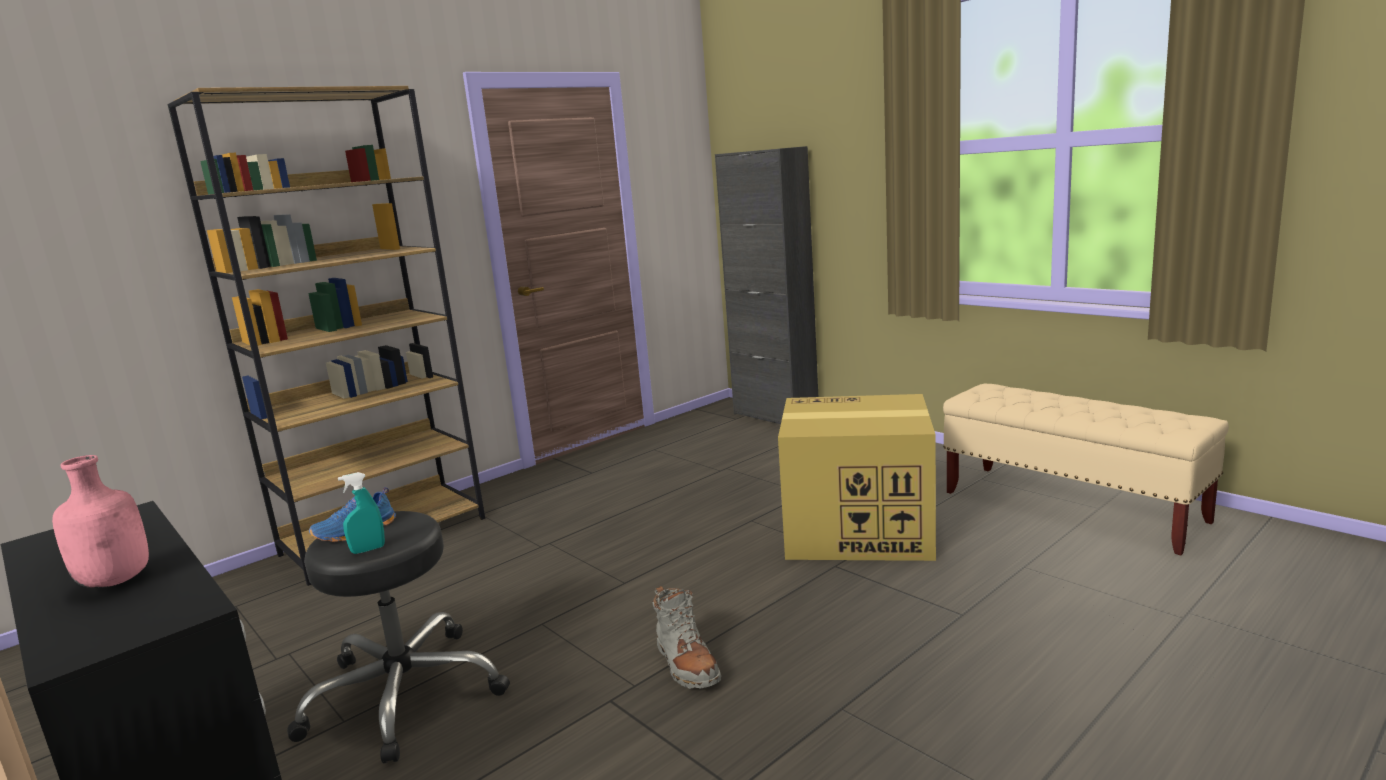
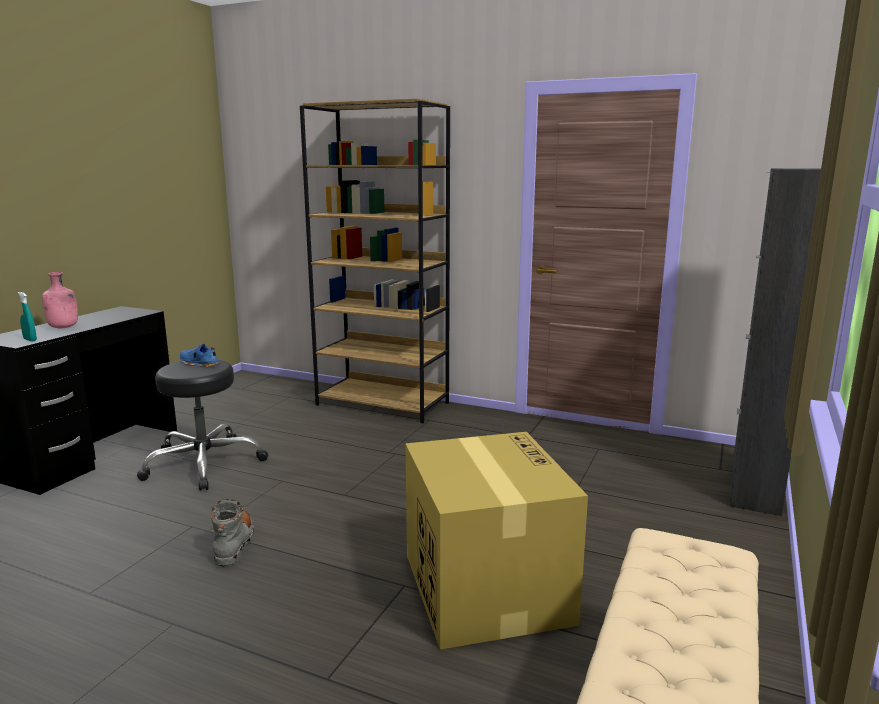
camera: 65 degrees right, 0 degrees up
turquoise spray bottle [338,472,385,554] -> turquoise spray bottle moved to [18,292,37,342]
grey boot [652,586,721,689] -> grey boot turned 135 degrees clockwise [210,499,254,567]

